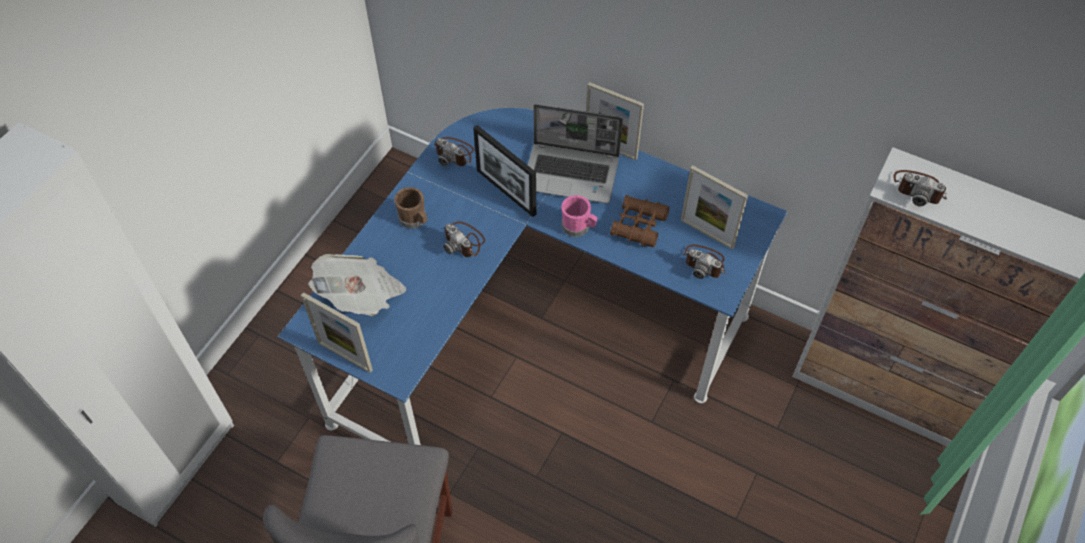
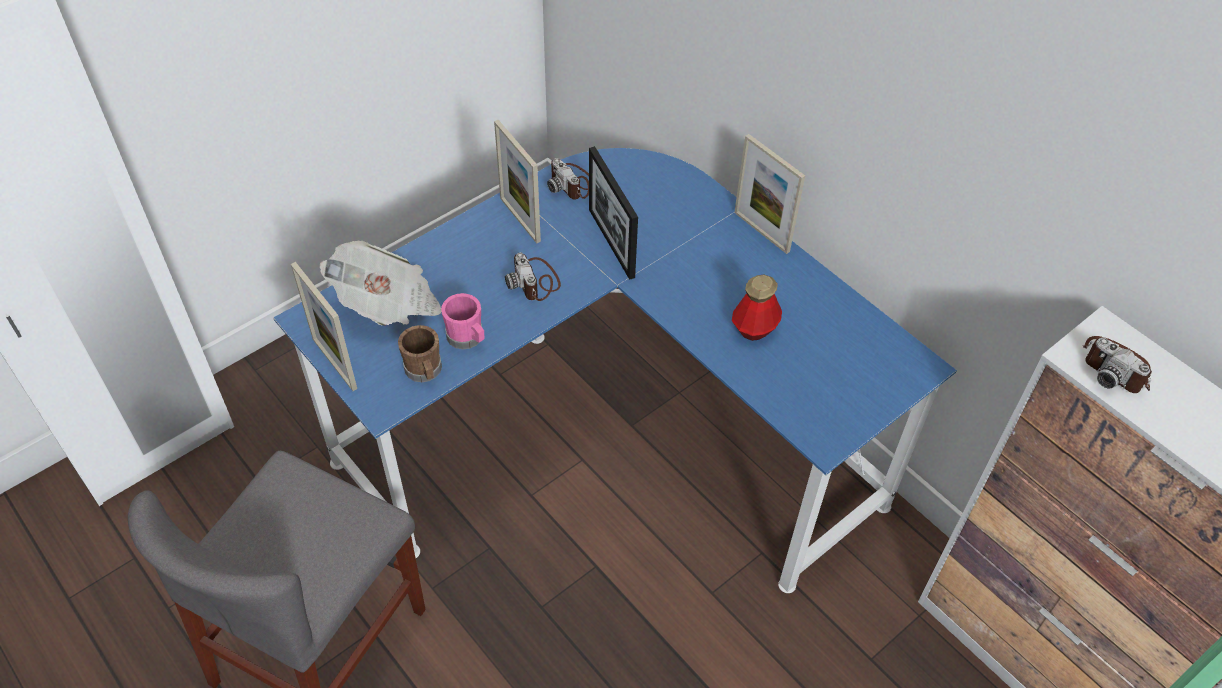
camera: 20 degrees right, 5 degrees down
brown mug [394,187,427,229] -> brown mug moved to [398,325,442,382]
laptop [528,104,623,203] -> none
pink mug [561,195,598,237] -> pink mug moved to [441,293,485,349]
brown binoculars [610,195,669,247] -> bottle [732,274,782,341]
picture frame [681,165,748,249] -> picture frame moved to [494,120,541,243]
camera [683,245,725,279] -> none

